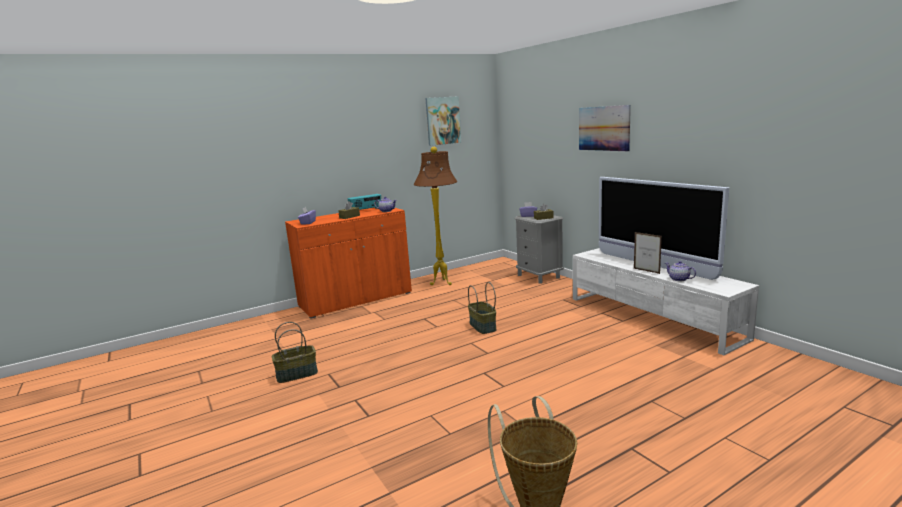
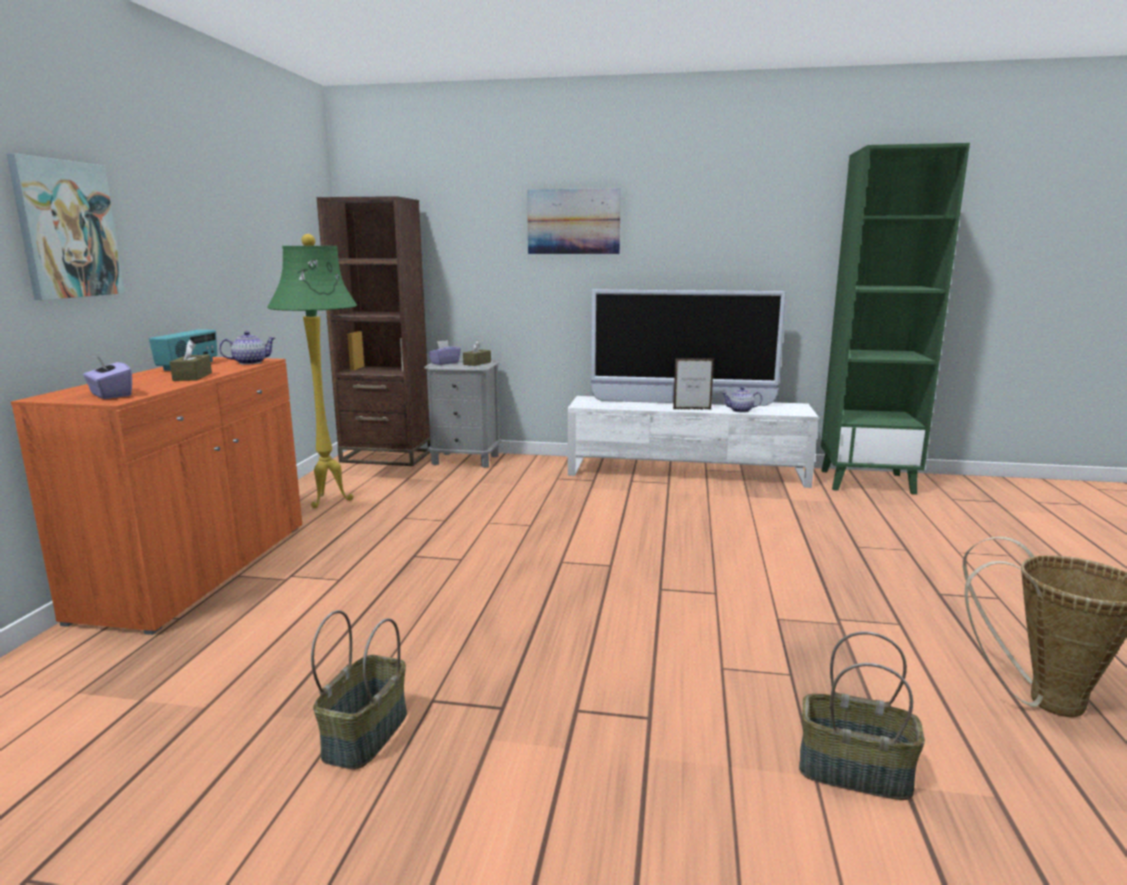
camera: 50 degrees left, 0 degrees up
brown floor lamp [414,147,457,285] -> green floor lamp [267,234,357,508]
picture [425,96,461,146] -> picture moved to [7,153,125,300]
basket [468,282,496,334] -> basket moved to [799,631,925,800]
none -> brown bookcase [317,196,430,466]
none -> green bookcase [821,143,970,495]

